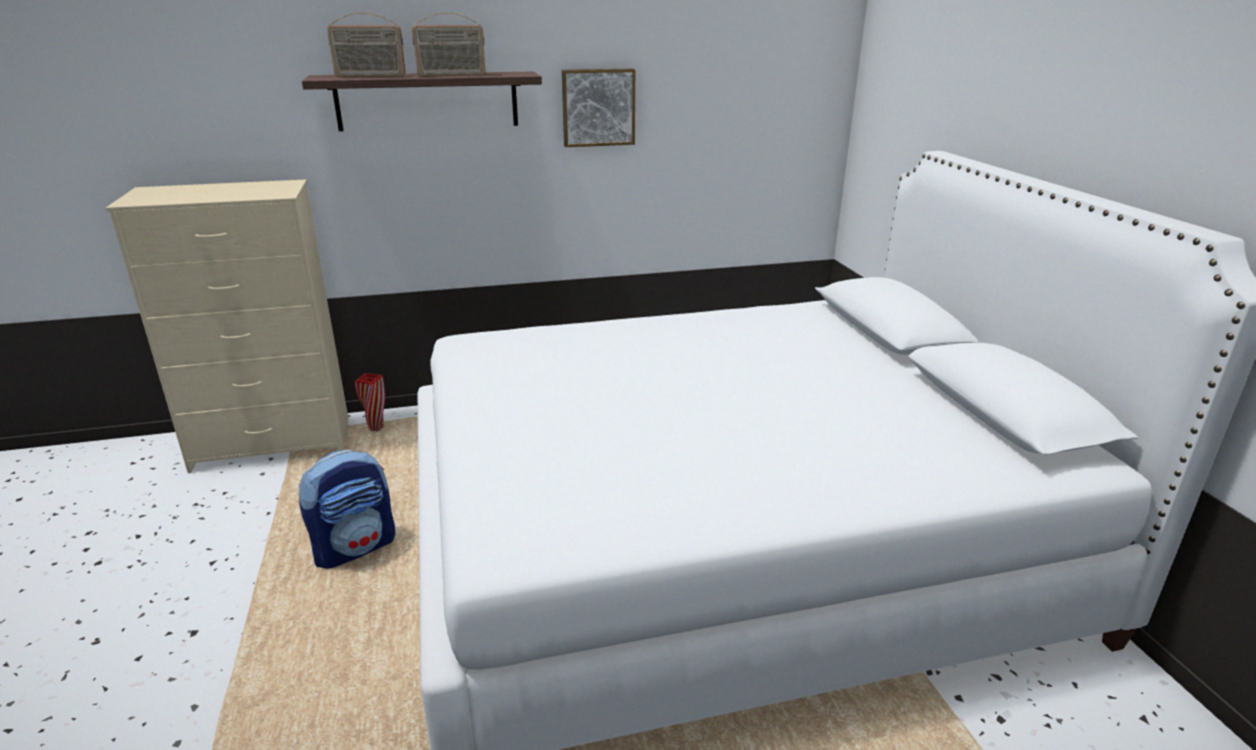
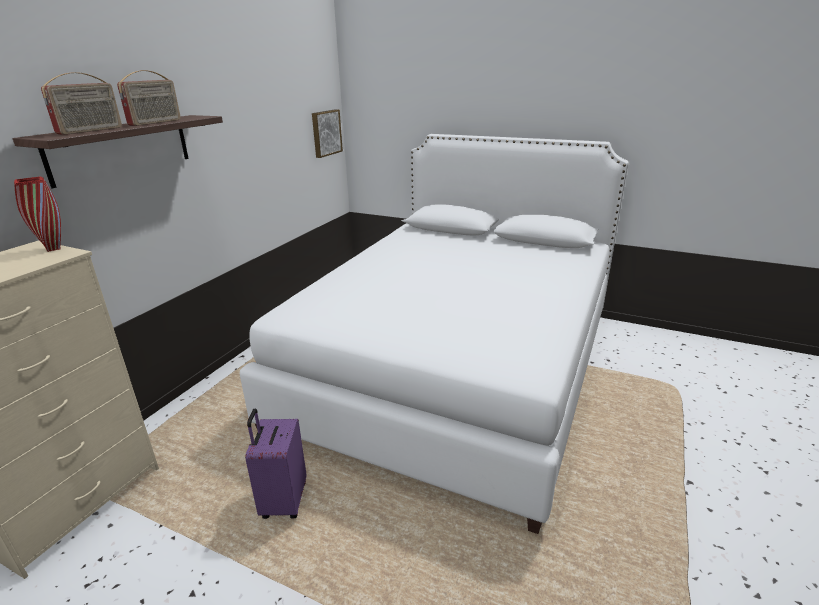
camera: 50 degrees left, 0 degrees up
backpack [299,450,395,569] -> purple suitcase [245,409,306,519]
red vase [354,373,385,431] -> red vase moved to [14,176,61,252]
picture [562,69,635,147] -> picture moved to [312,109,343,158]

